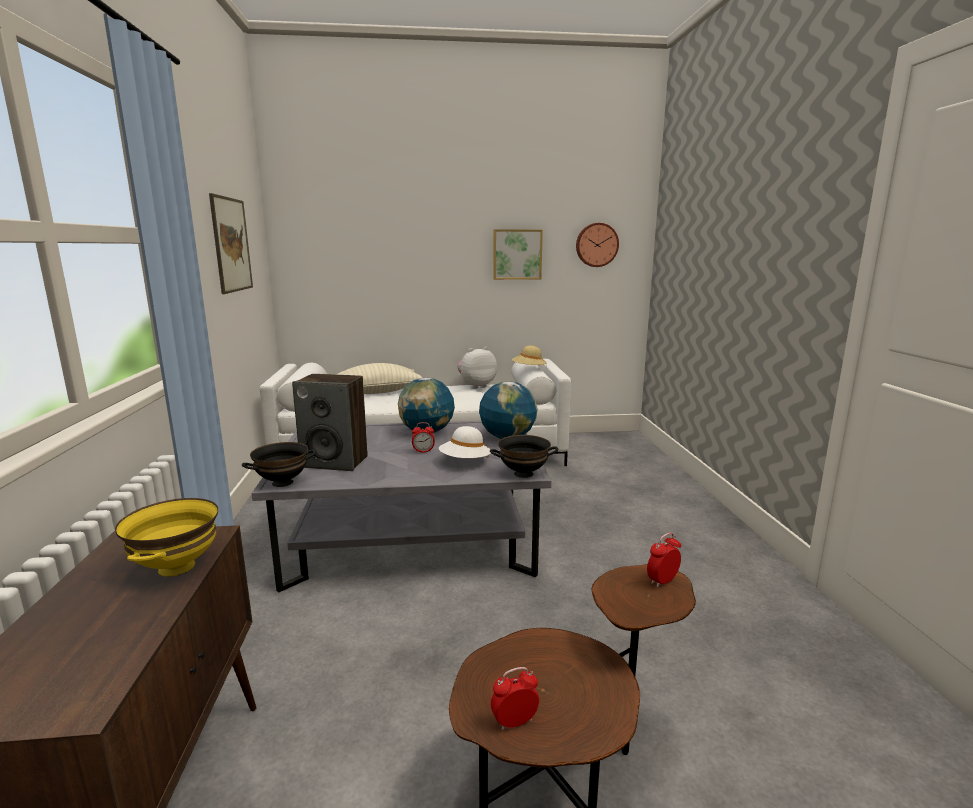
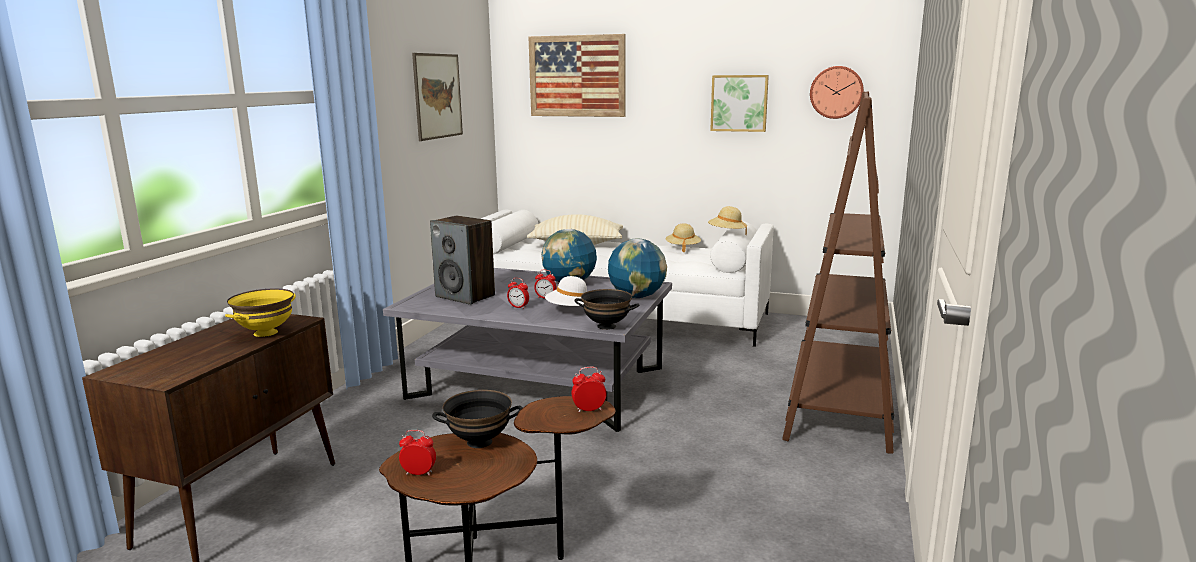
camera: 25 degrees right, 0 degrees up
black bowl [242,442,316,487] -> black bowl moved to [432,390,523,448]
plush toy [457,347,497,389] -> beige hat [666,223,701,252]
none -> alarm clock [507,278,529,309]
none -> picture [528,34,625,117]
none -> brown bookcase [782,91,894,453]

